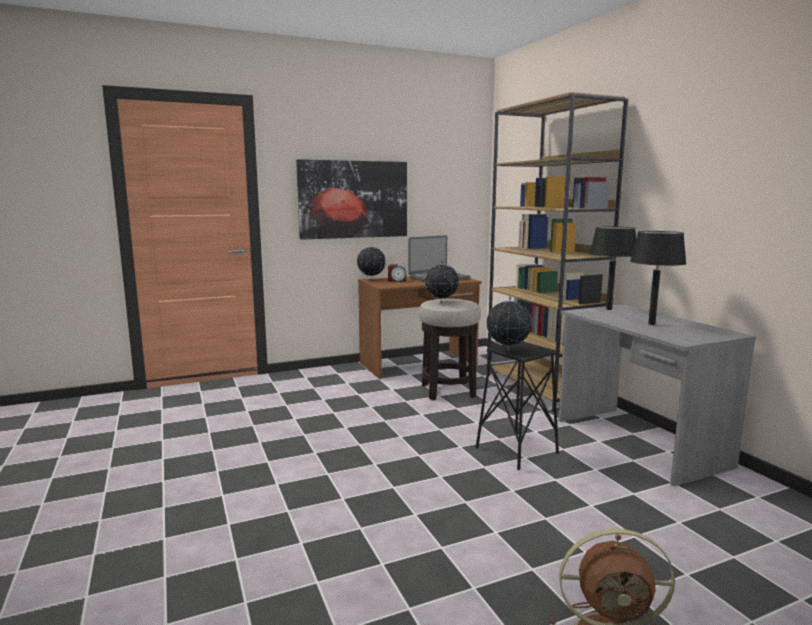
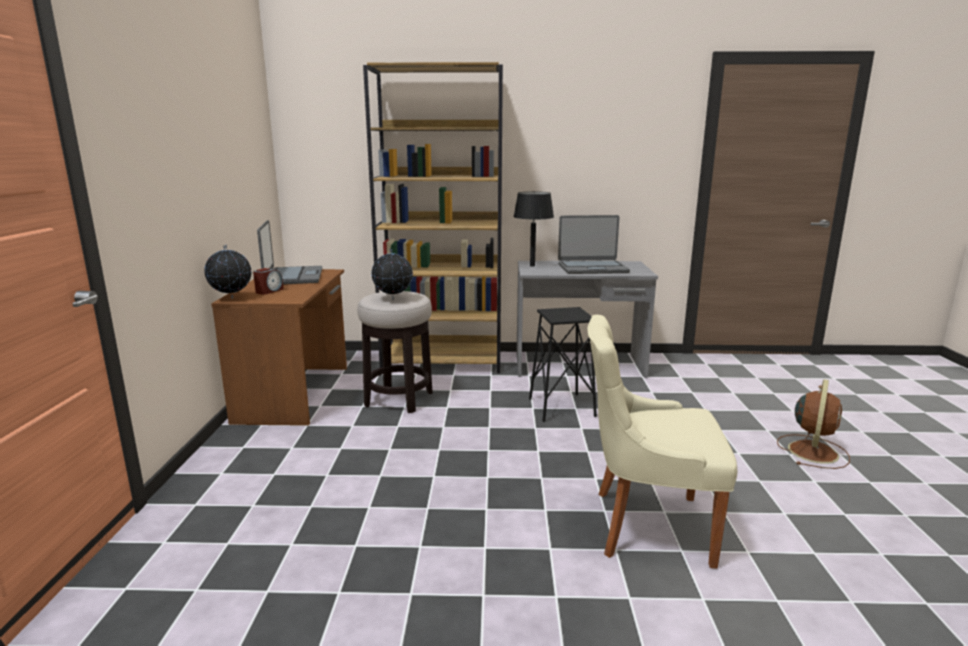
camera: 65 degrees left, 5 degrees up
picture [296,159,407,240] -> none
globe [487,296,532,351] -> none
black table lamp [630,231,686,325] -> laptop [558,215,630,274]
none -> beige chair [587,315,737,569]

